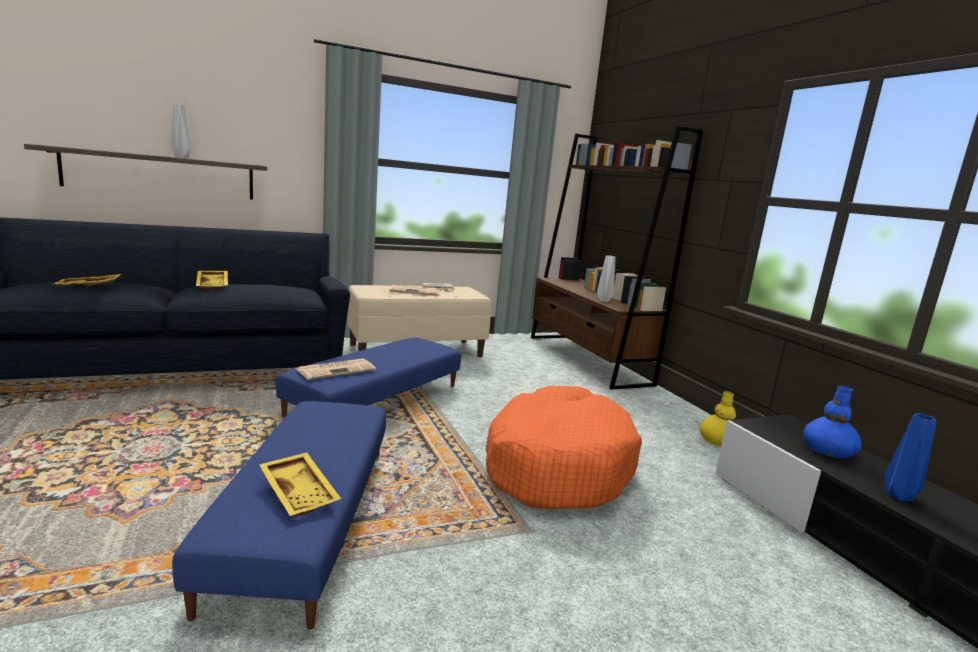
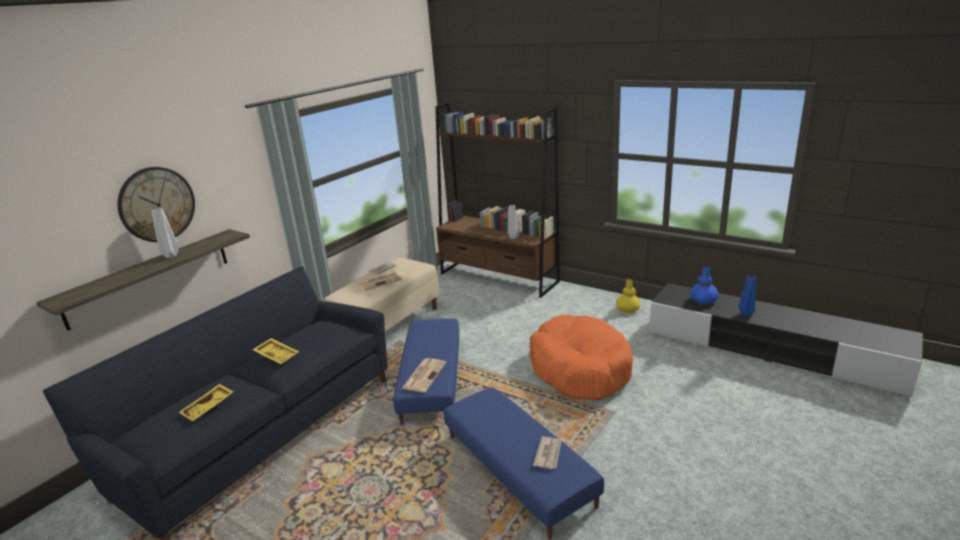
camera: 30 degrees left, 10 degrees up
yellow tray [259,452,341,516] -> newspaper [533,436,561,469]
none -> wall clock [117,167,195,242]

